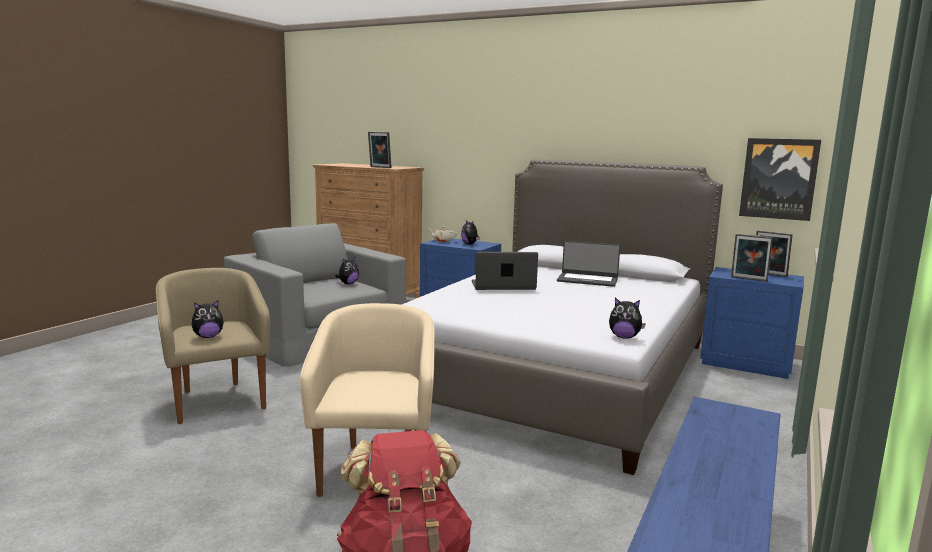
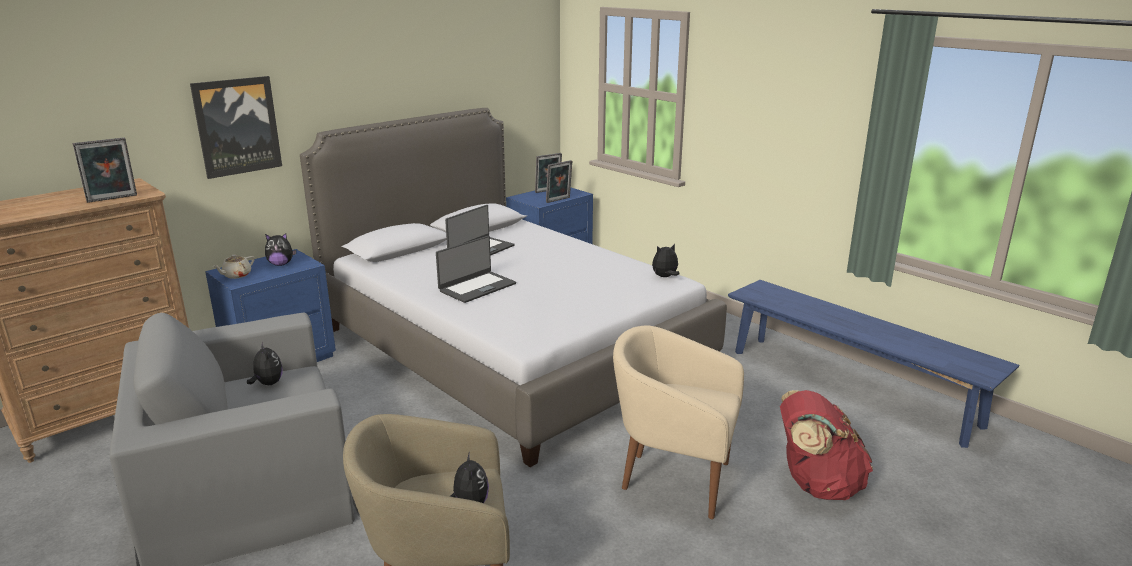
camera: 70 degrees left, 10 degrees up
laptop [472,252,538,290] -> laptop turned 150 degrees counterclockwise [436,236,516,303]
plush toy [609,298,646,339] -> plush toy turned 150 degrees counterclockwise [652,244,680,277]
picture [739,138,821,221] -> picture moved to [190,76,282,179]

